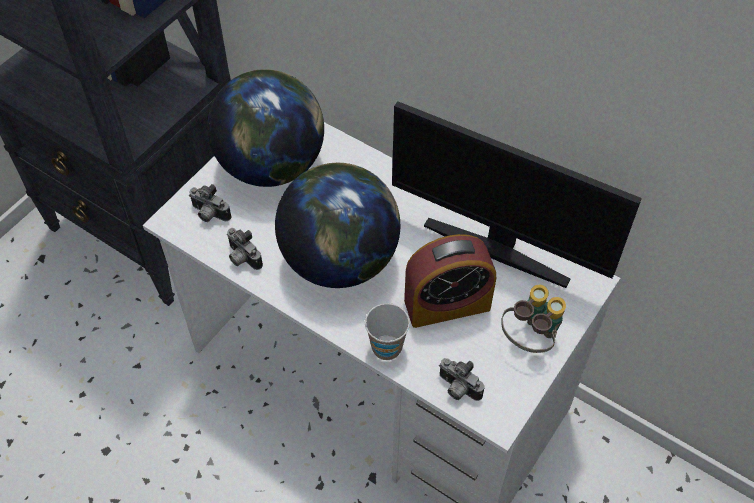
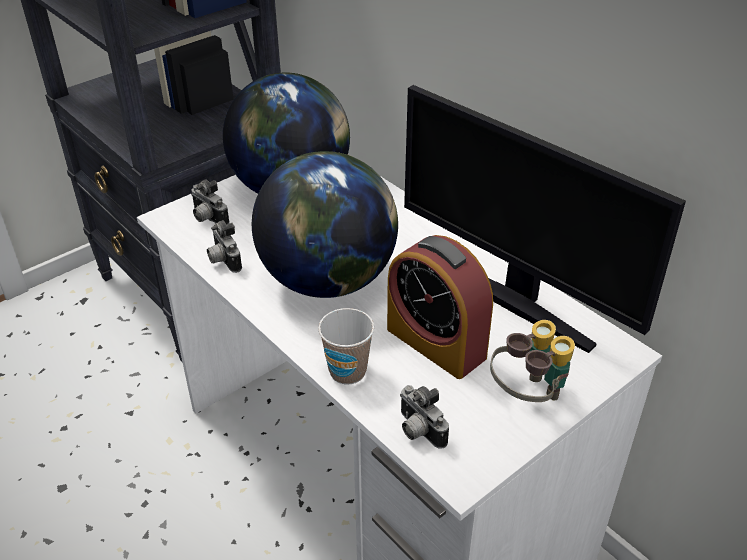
camera: 15 degrees right, 15 degrees down
alarm clock [404,234,496,328] -> alarm clock turned 45 degrees clockwise [387,235,493,379]

